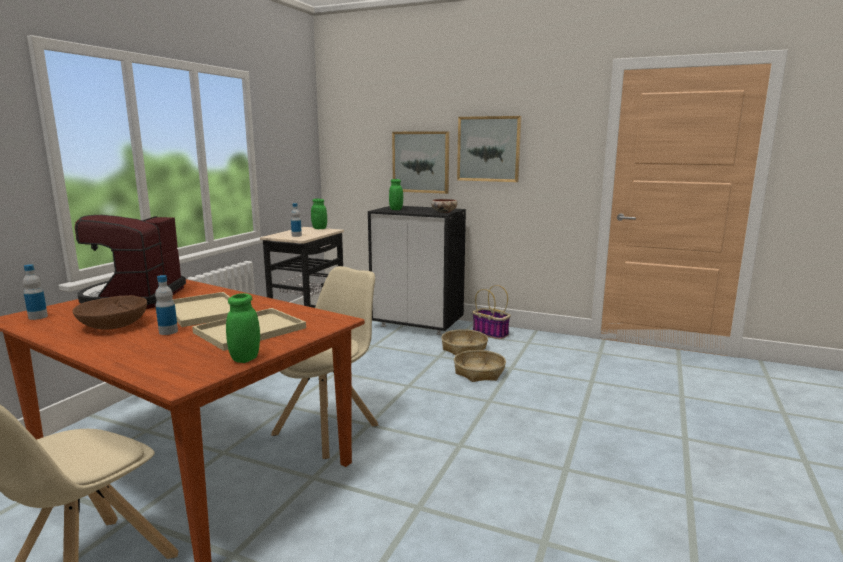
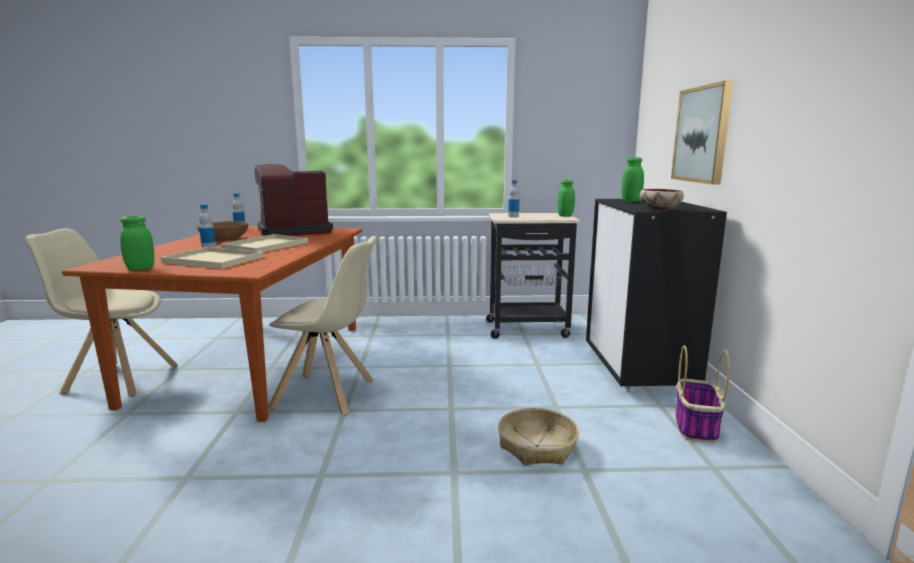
camera: 65 degrees right, 0 degrees up
basket [441,329,488,356] -> none
picture [457,116,521,182] -> none

